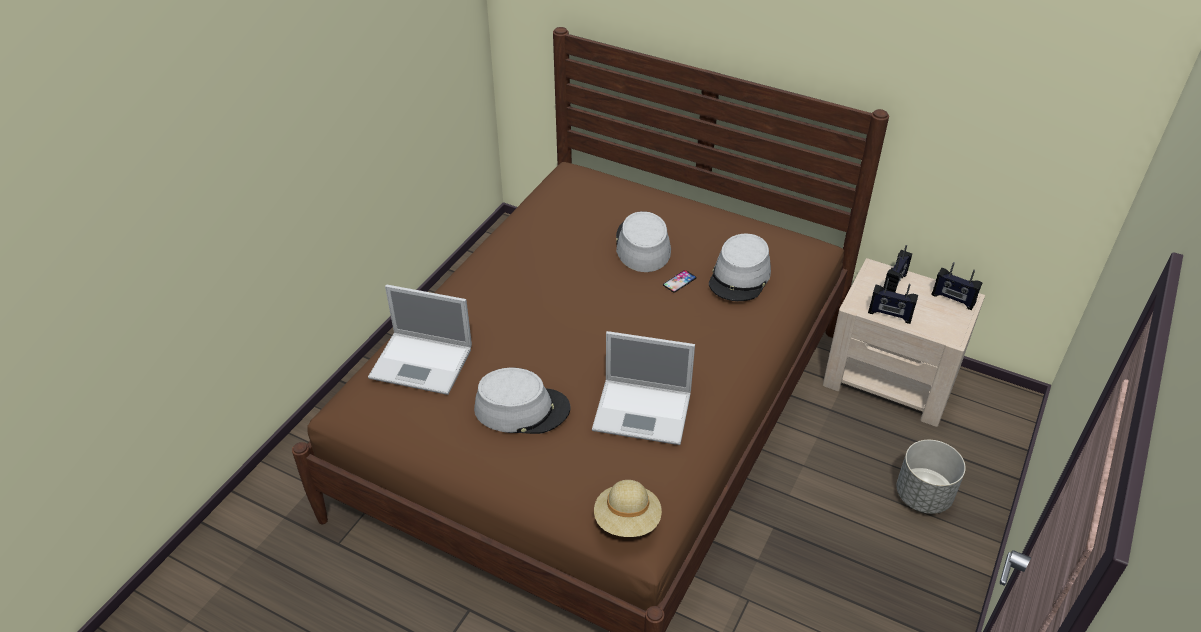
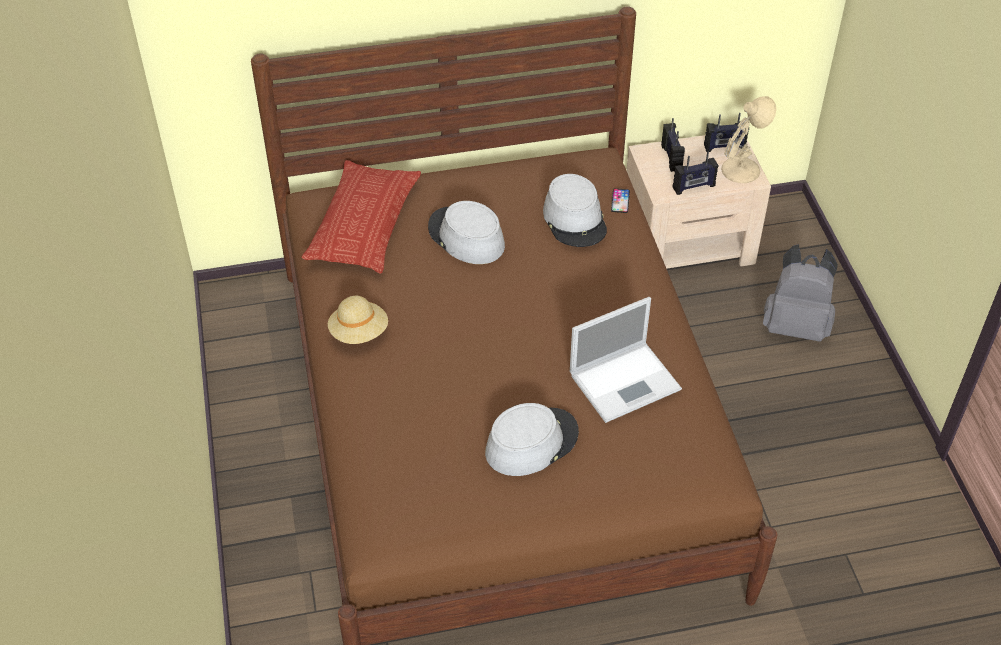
camera: 40 degrees left, 5 degrees up
laptop [368,285,472,395] -> none
beige hat [594,480,662,537] -> beige hat moved to [328,296,388,344]
phone [663,270,696,293] -> phone moved to [611,188,630,213]
grey planter [896,440,966,514] -> grey backpack [763,244,838,342]
none -> pillow [302,160,421,274]
none -> beige table lamp [721,96,776,183]

